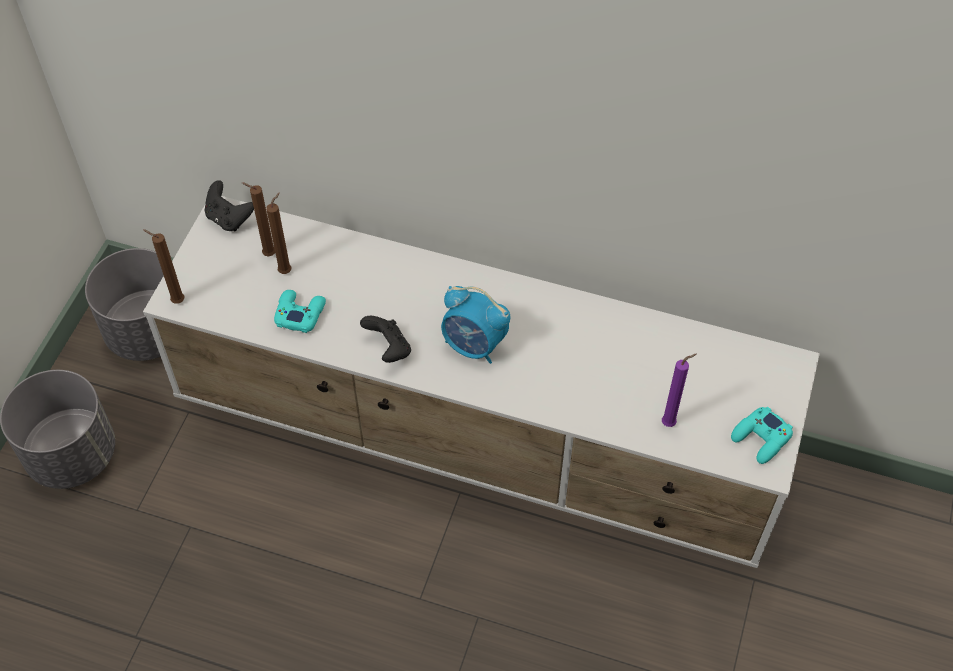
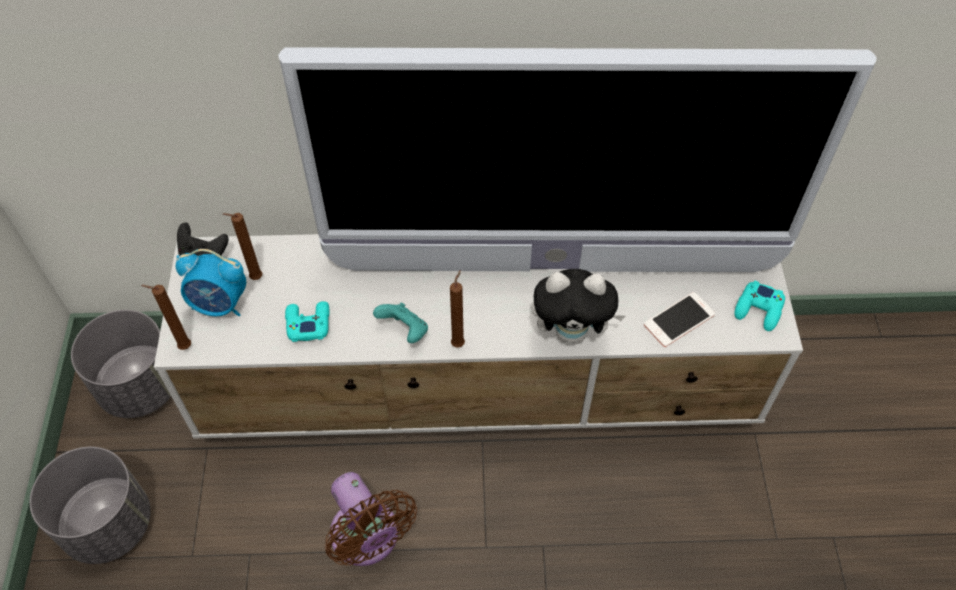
camera: 20 degrees left, 0 degrees up
brown candle [266,193,291,274] -> brown candle moved to [450,270,465,348]
black game controller [360,316,411,363] -> turquoise game controller [373,303,428,343]
alarm clock [441,286,510,364] -> alarm clock moved to [176,249,246,316]
purple candle [662,354,697,427] -> phone [644,292,715,347]
none -> television [278,47,876,272]
none -> brown fan [325,472,417,566]
none -> plush toy [531,269,625,344]

